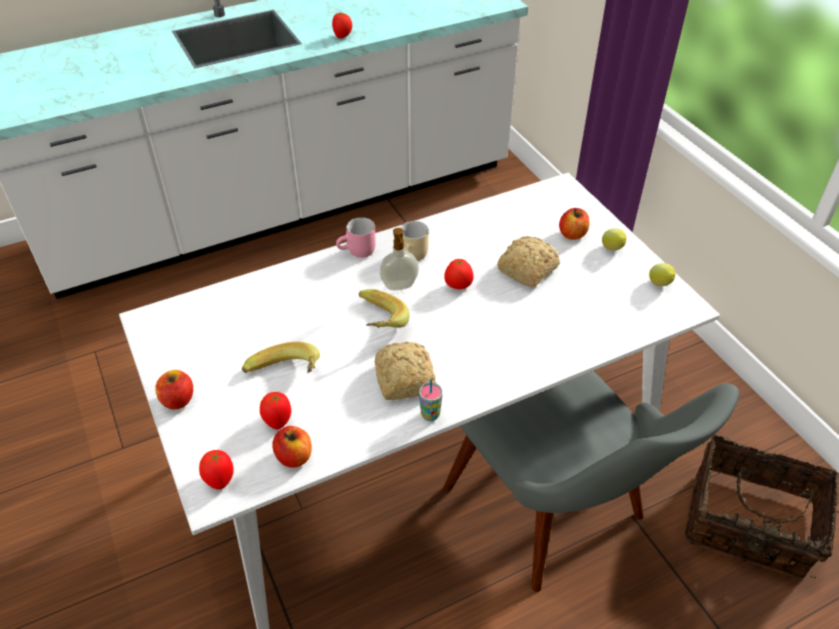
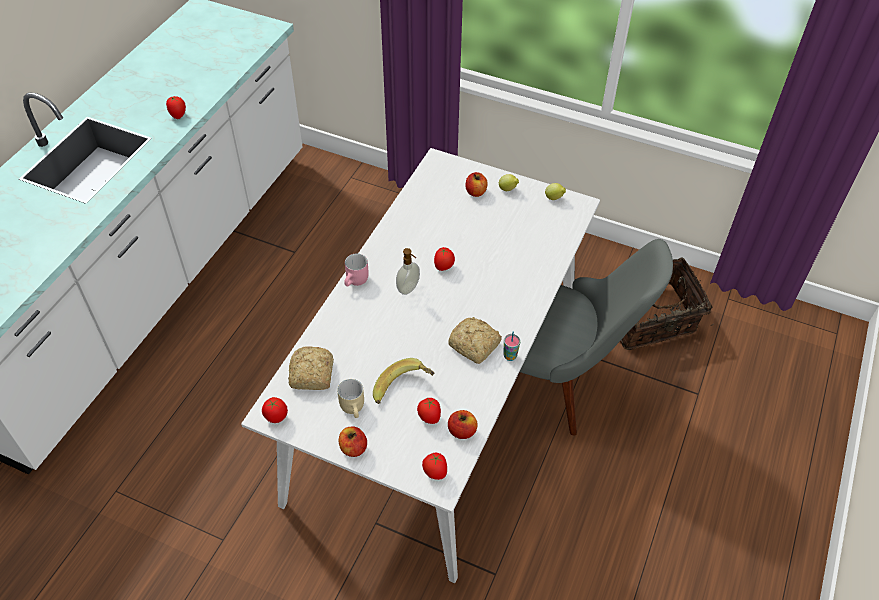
camera: 40 degrees left, 5 degrees up
banana [359,289,410,328] -> none
beige mug [401,221,429,261] -> beige mug moved to [337,379,364,418]
bread [497,236,560,287] -> bread moved to [288,346,334,390]
none -> tomato [262,397,288,423]

